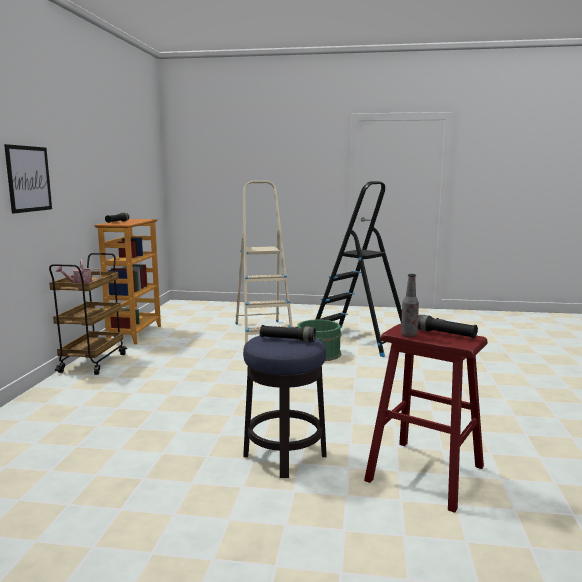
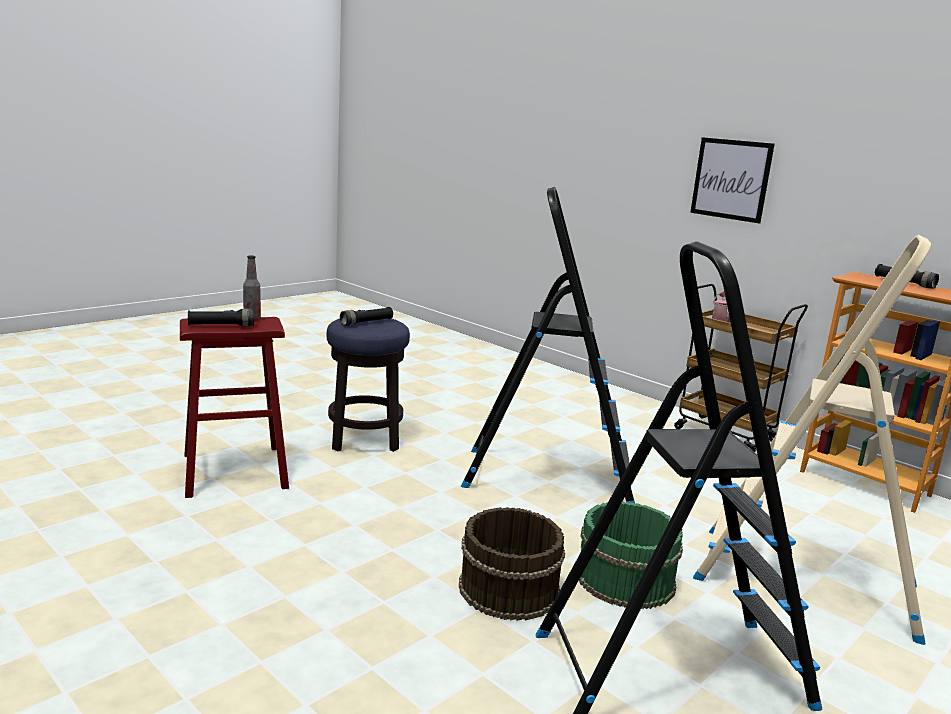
camera: 125 degrees right, 5 degrees up
none -> brown bucket [459,507,565,621]
none -> black step ladder [461,187,635,503]

